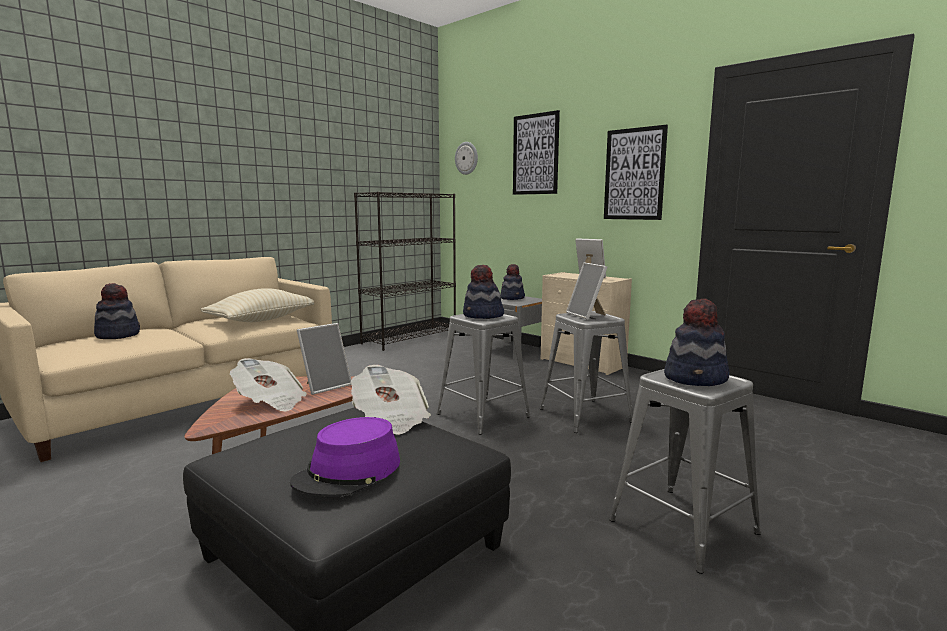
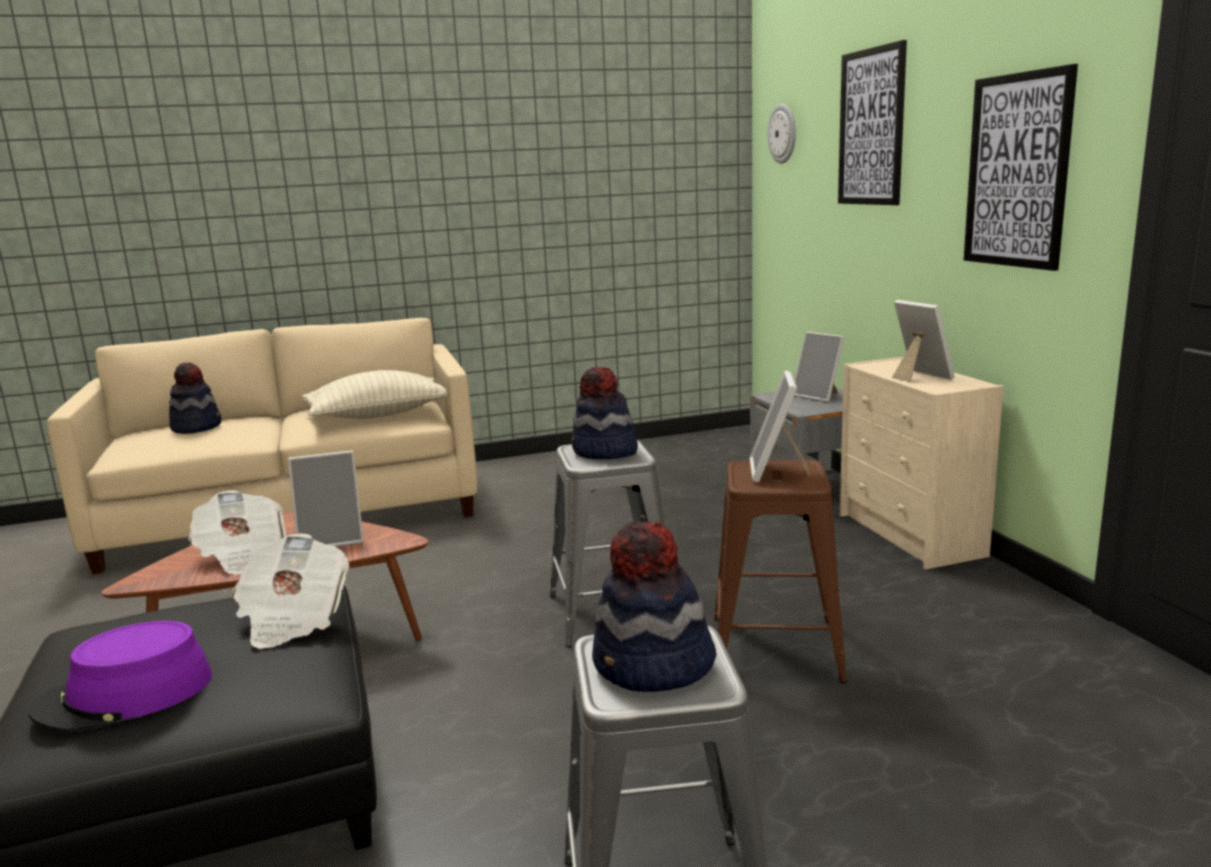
camera: 30 degrees right, 5 degrees up
black bookcase [354,192,456,351] -> none
hat [500,264,525,300] -> picture frame [794,332,845,402]
grey stool [540,311,633,433] -> brown stool [714,460,847,683]

